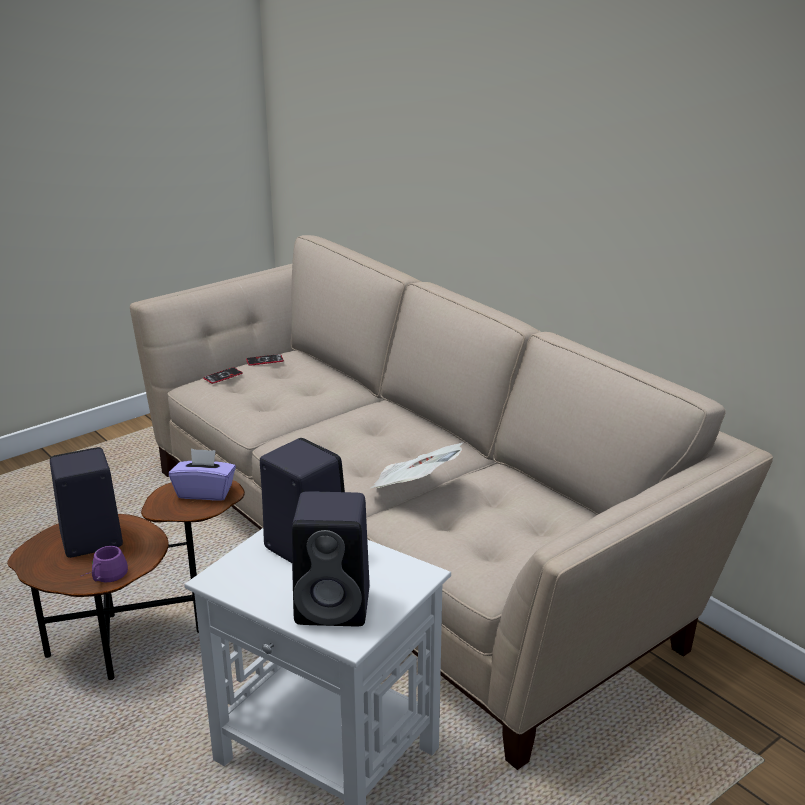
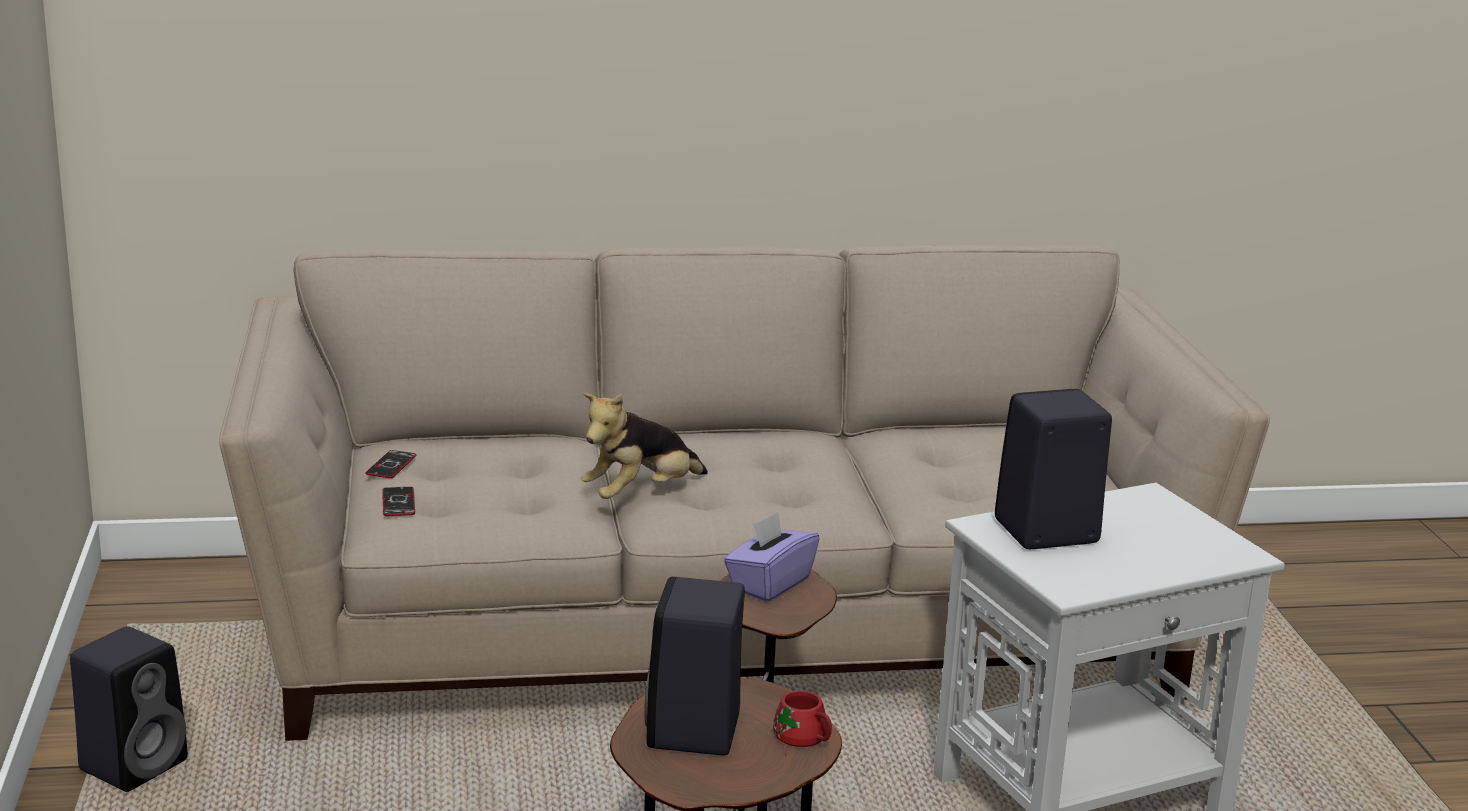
camera: 60 degrees left, 5 degrees down
purple mug [80,546,128,582] -> red mug [773,691,832,755]
black speaker [292,491,369,626] -> black speaker moved to [70,626,188,792]
newspaper [369,443,463,489] -> none
none -> plush toy [581,393,708,499]

